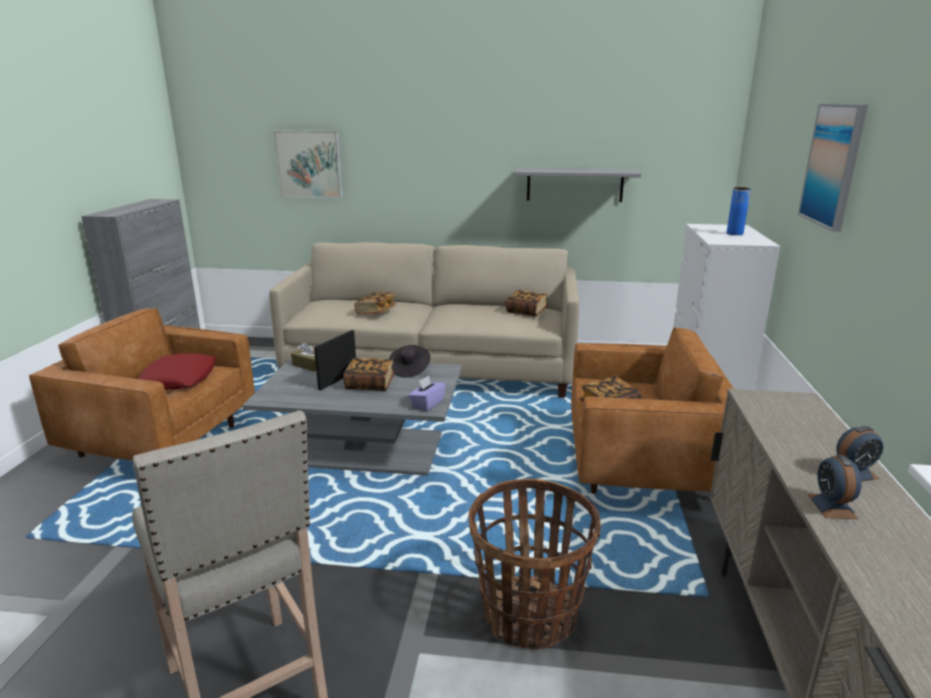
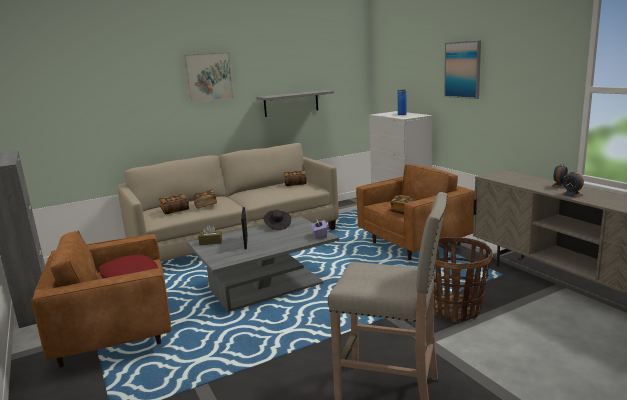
camera: 35 degrees left, 5 degrees down
picture [273,131,342,198] -> picture moved to [183,52,234,103]
book [343,358,395,391] -> book moved to [159,194,189,214]

